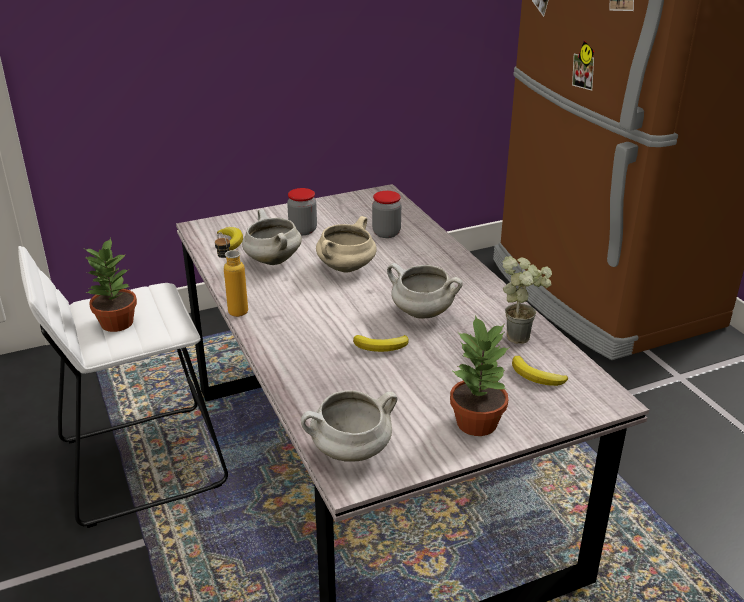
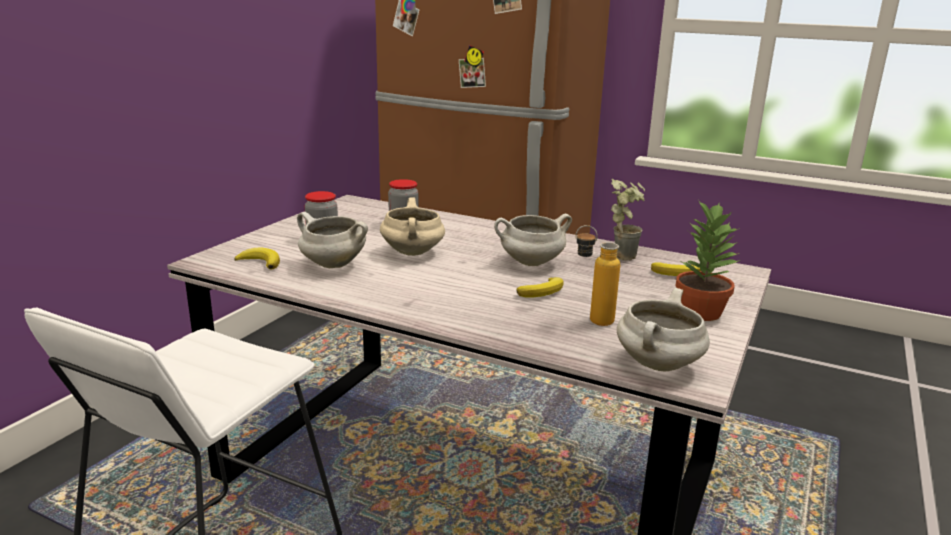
camera: 40 degrees left, 10 degrees down
potted plant [84,238,137,332] -> none
bottle [215,232,248,317] -> bottle moved to [575,225,620,326]

